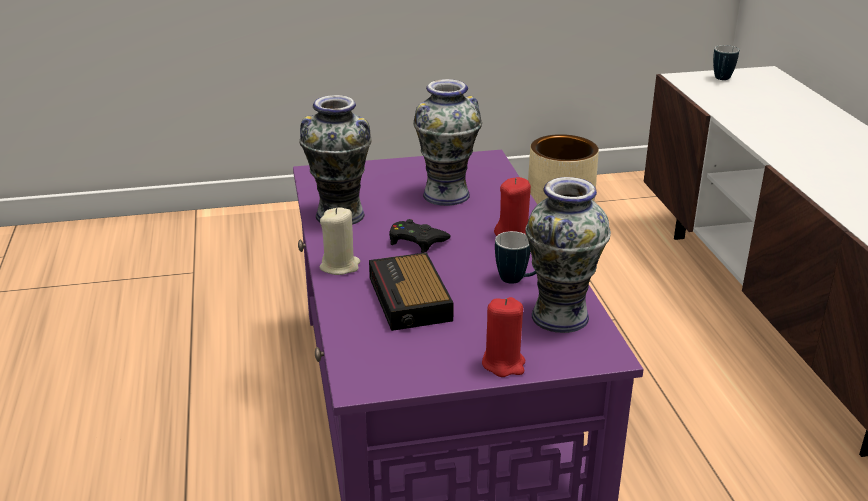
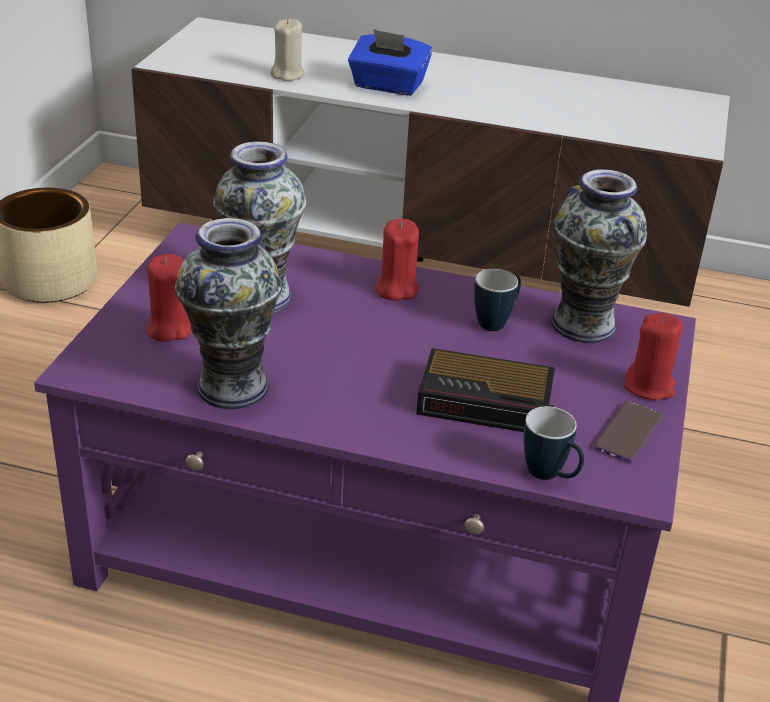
camera: 65 degrees left, 5 degrees up
beige candle [320,207,360,275] -> beige candle moved to [270,18,304,81]
black game controller [389,219,451,253] -> none
mug [713,45,739,80] -> mug moved to [524,406,584,480]
none -> red candle [146,254,192,342]
none -> blue tissue box [348,29,432,96]
none -> phone [594,401,663,462]

